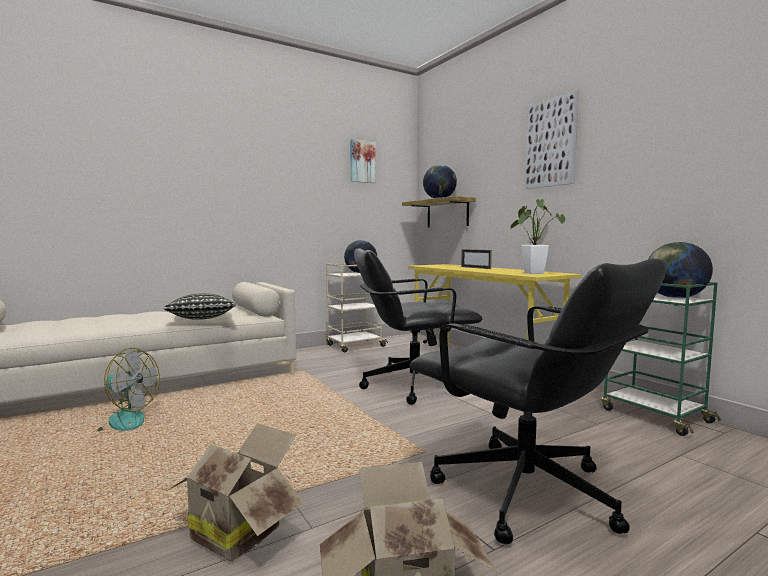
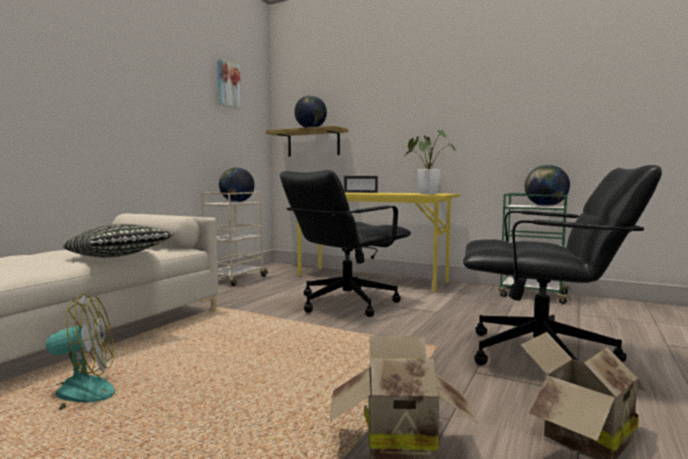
camera: 30 degrees left, 0 degrees up
picture [525,90,579,189] -> none

